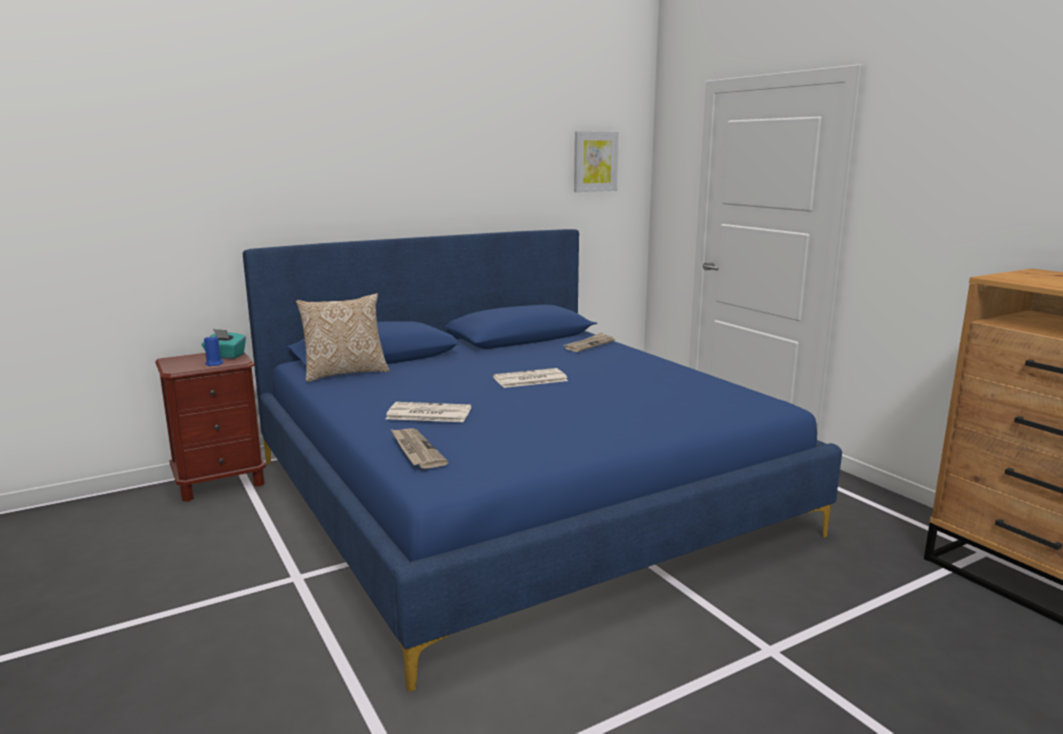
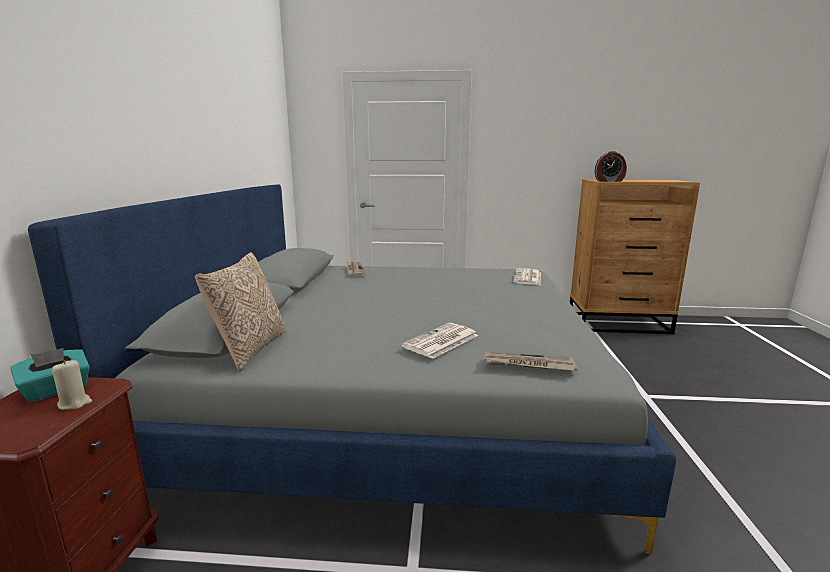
camera: 55 degrees left, 0 degrees up
blue candle [204,336,224,366] -> beige candle [52,360,92,410]
blue bed [243,229,842,692] -> grey bed [28,184,676,554]
newspaper [493,368,568,388] -> newspaper moved to [513,268,541,285]
picture [574,131,619,192] -> none
none -> alarm clock [595,151,627,182]

